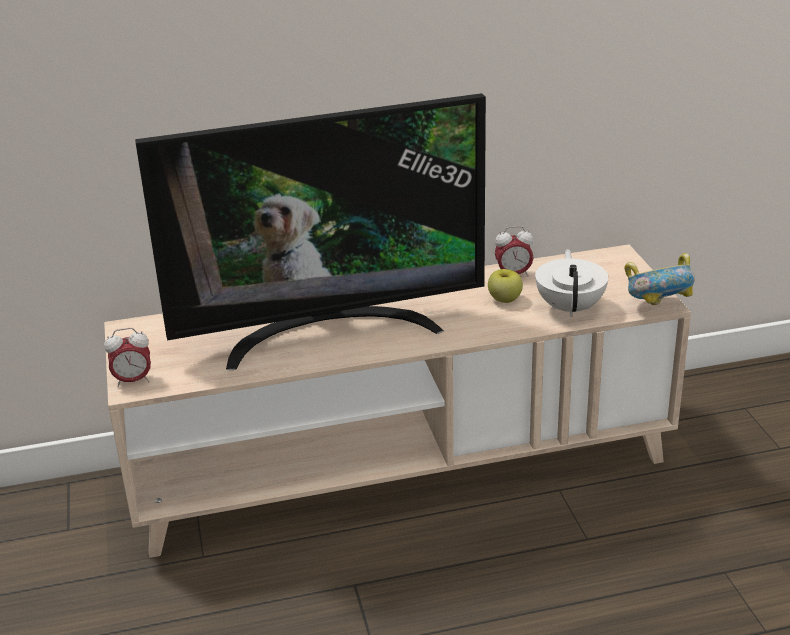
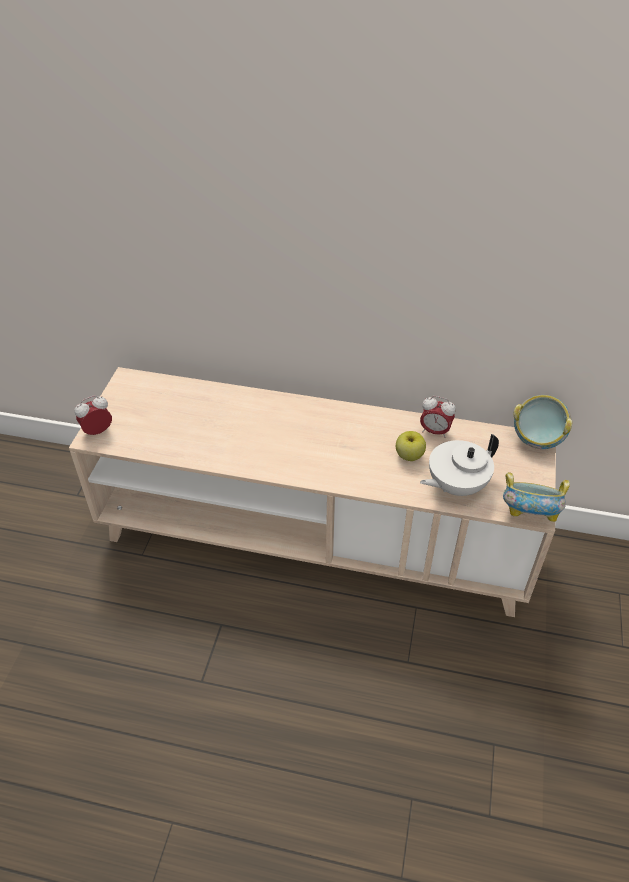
camera: 25 degrees right, 15 degrees up
alarm clock [104,328,151,387] -> alarm clock turned 135 degrees clockwise [74,395,112,435]
television [135,93,486,370] -> none
white teapot [535,249,608,317] -> white teapot turned 150 degrees counterclockwise [420,434,499,496]
none -> bowl [514,395,572,449]

